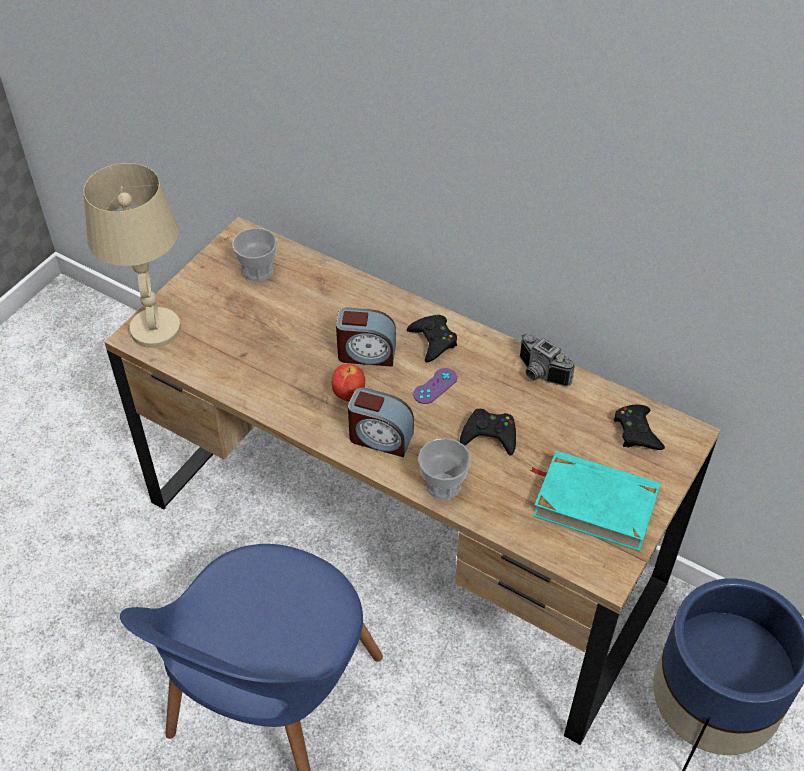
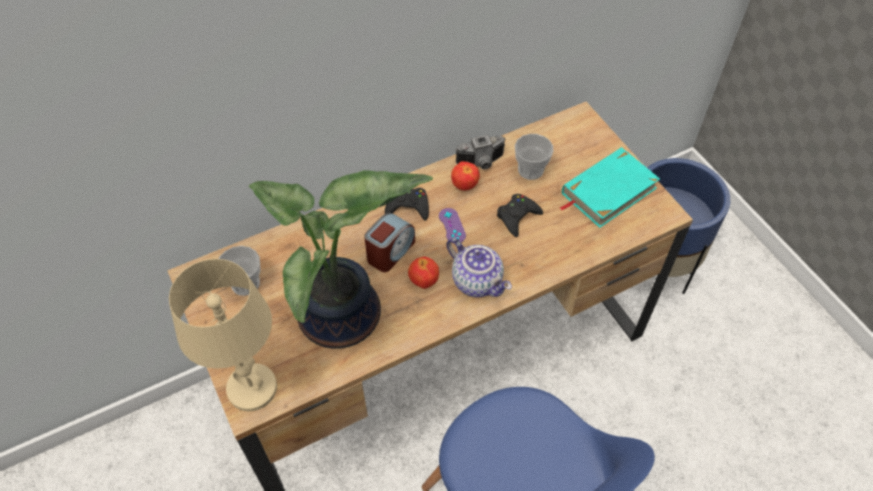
camera: 60 degrees left, 5 degrees up
alarm clock [348,387,414,457] -> teapot [447,238,512,297]
cup [418,438,471,500] -> cup moved to [515,134,553,180]
black game controller [614,405,665,450] -> none
none -> potted plant [249,170,433,348]
none -> apple [451,161,480,191]

